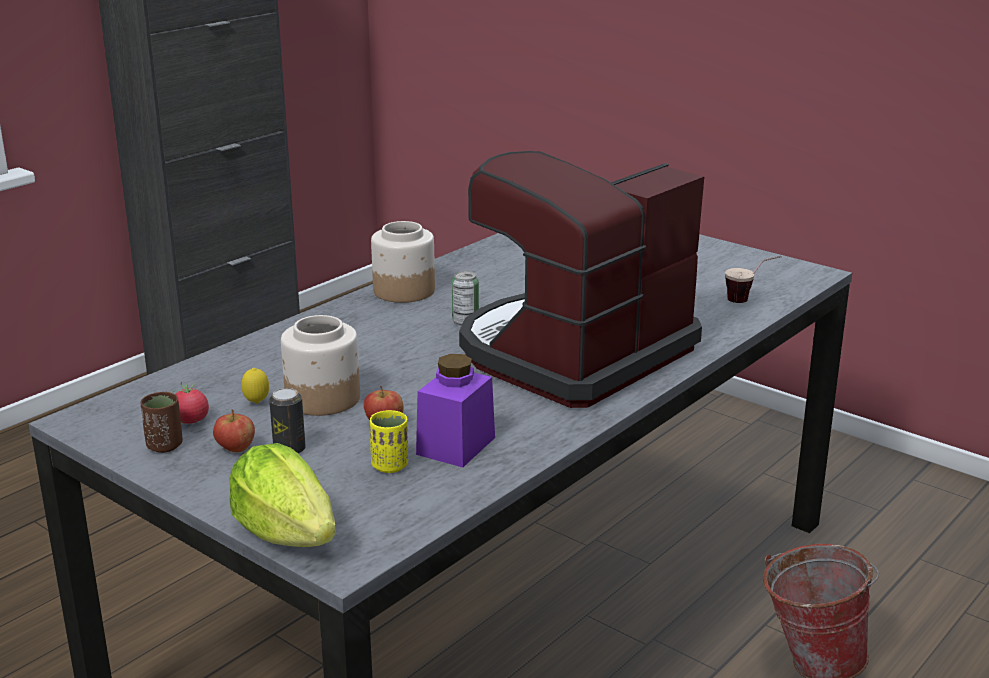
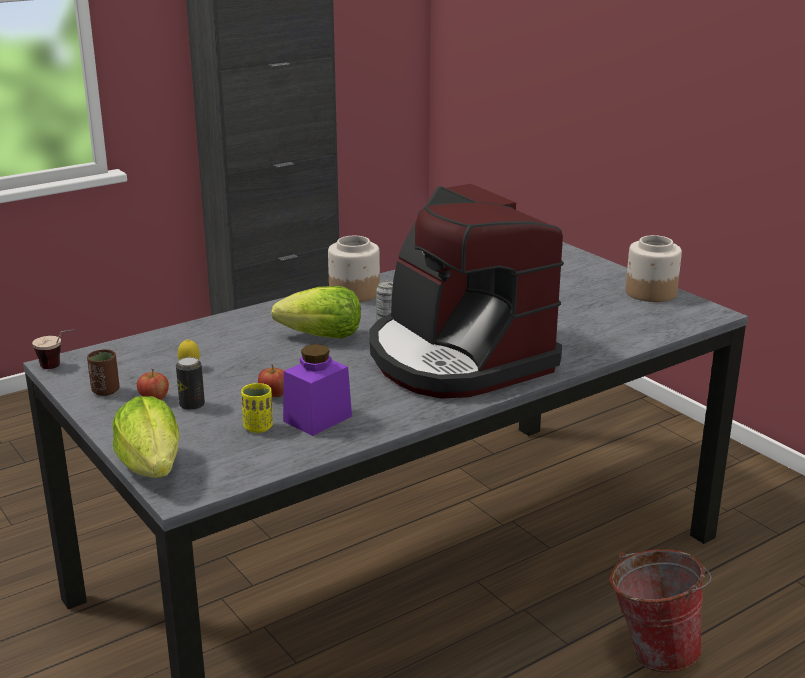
camera: 15 degrees right, 0 degrees up
tomato [175,382,209,424] -> none
jar [281,315,360,416] -> jar moved to [626,235,682,302]
coffee machine [459,151,704,408] -> coffee machine turned 90 degrees counterclockwise [370,184,564,399]
cup [725,256,781,303] -> cup moved to [32,329,75,369]
none -> lettuce [271,286,361,338]

